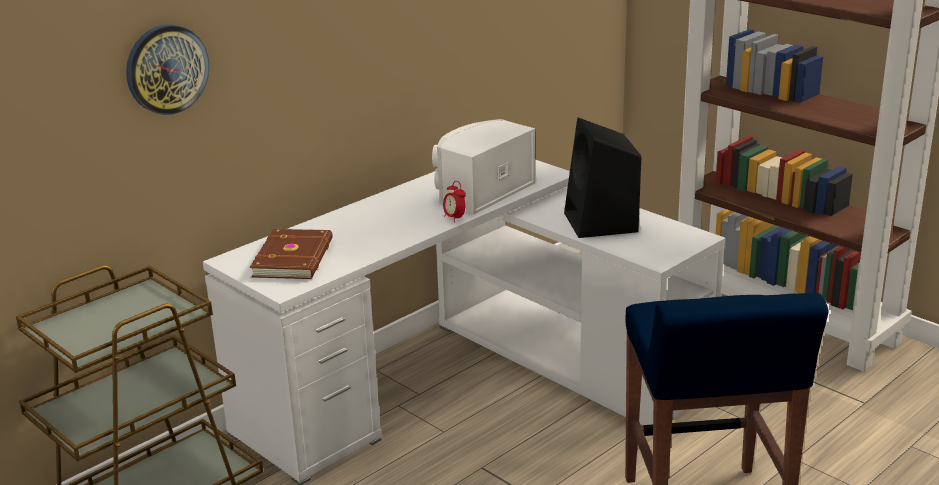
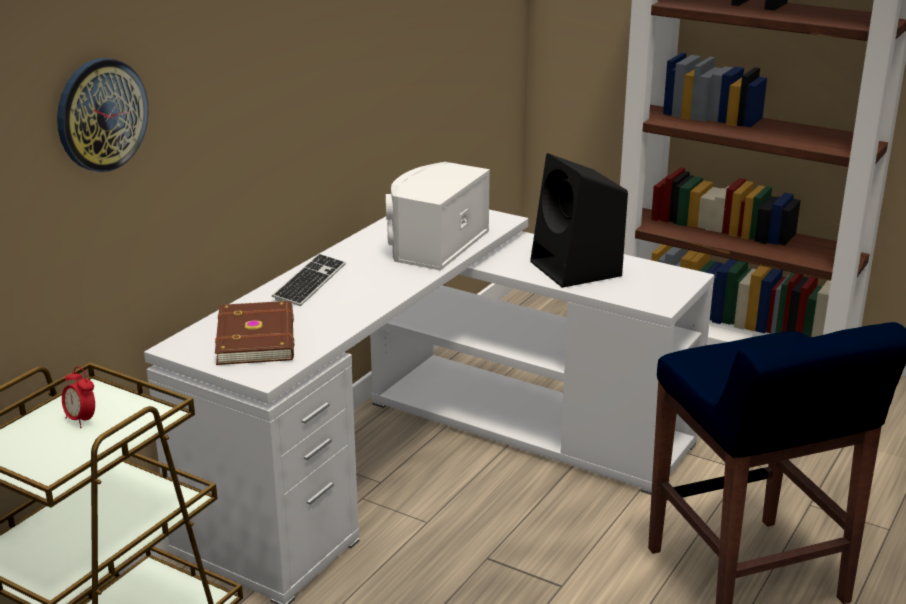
camera: 15 degrees left, 0 degrees up
alarm clock [443,181,466,223] -> alarm clock moved to [62,366,95,428]
none -> keyboard [272,254,346,306]

